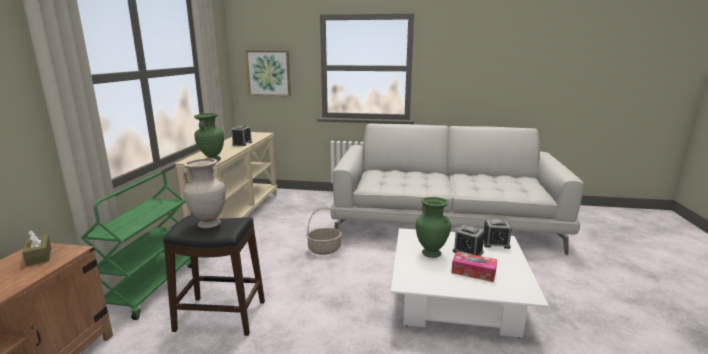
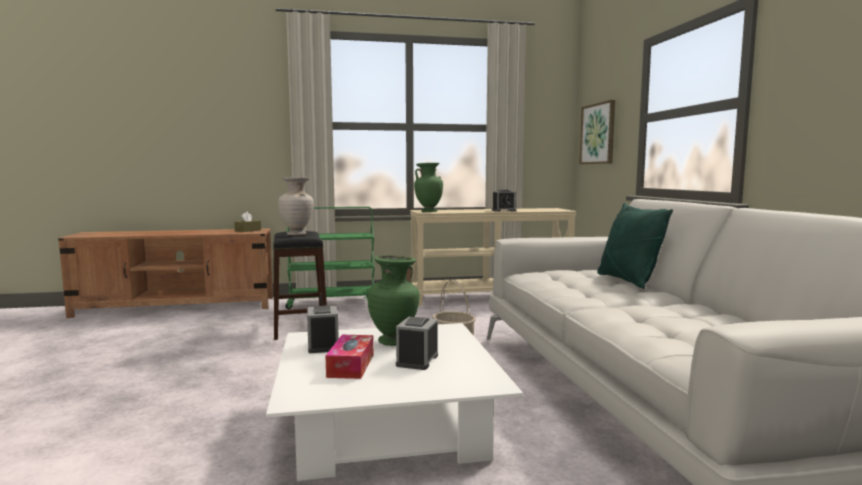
camera: 70 degrees right, 10 degrees down
alarm clock [483,219,512,249] -> alarm clock moved to [307,305,339,353]
none -> green pillow [597,203,673,289]

